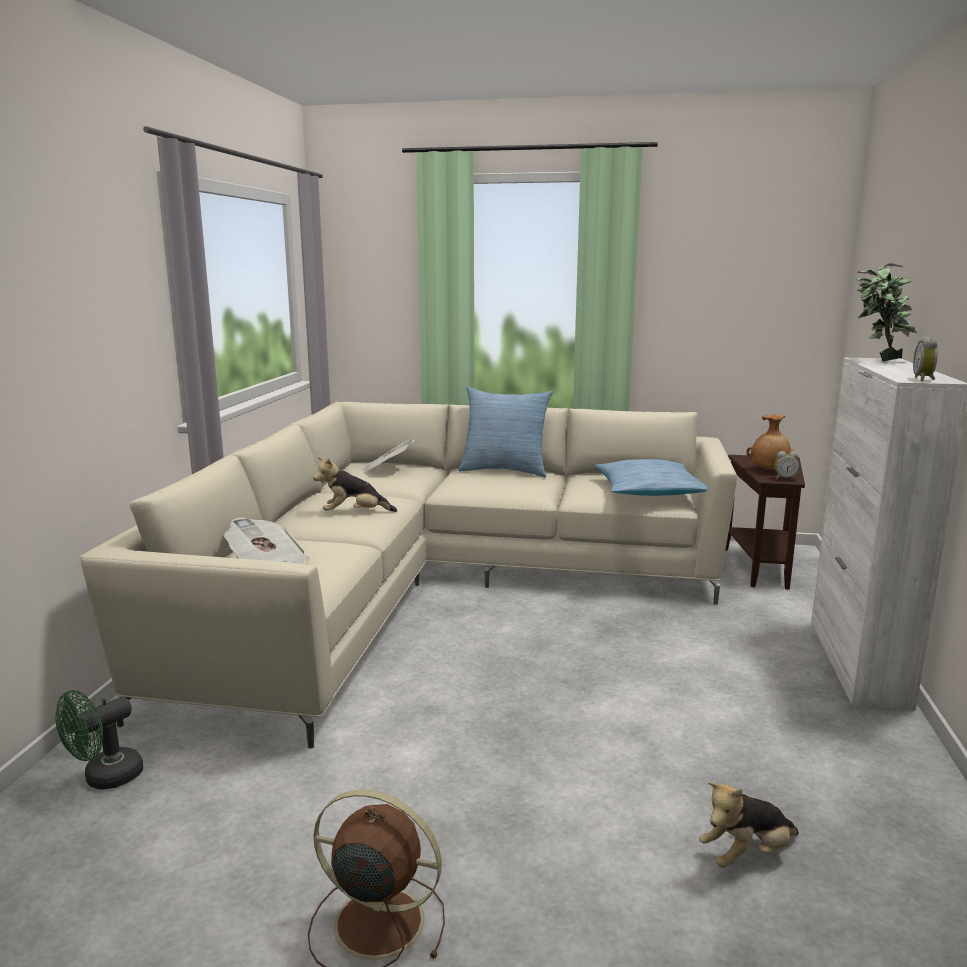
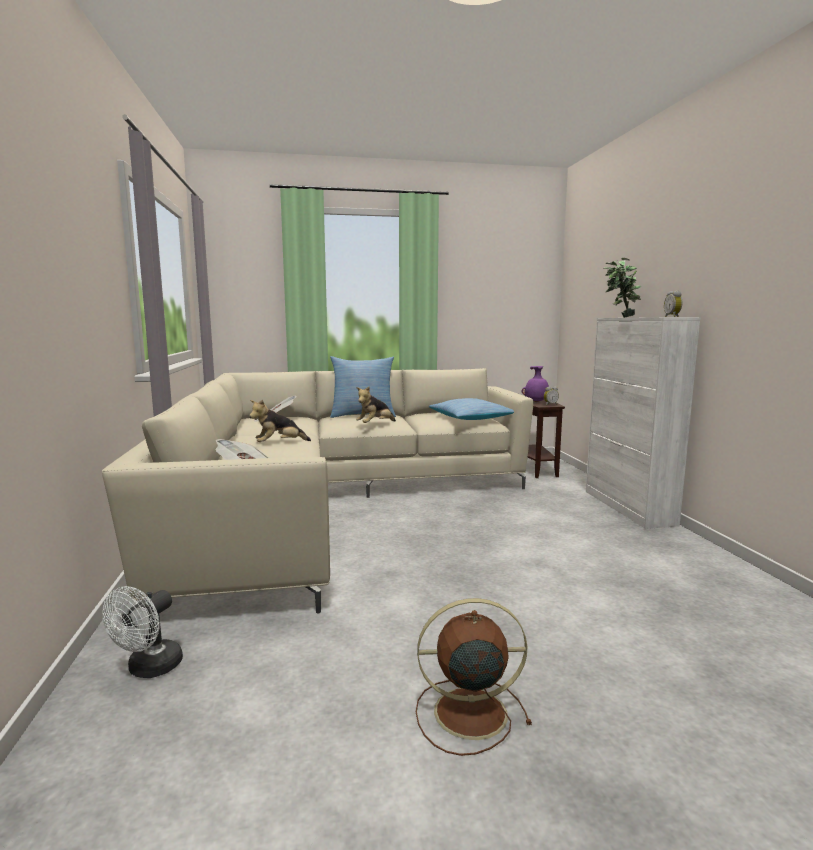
camera: 20 degrees left, 5 degrees down
green fan [55,690,143,790] -> white fan [102,586,183,678]
plush toy [699,782,799,868] -> plush toy moved to [356,386,396,423]
brown vase [746,415,795,471] -> purple vase [522,366,549,402]

